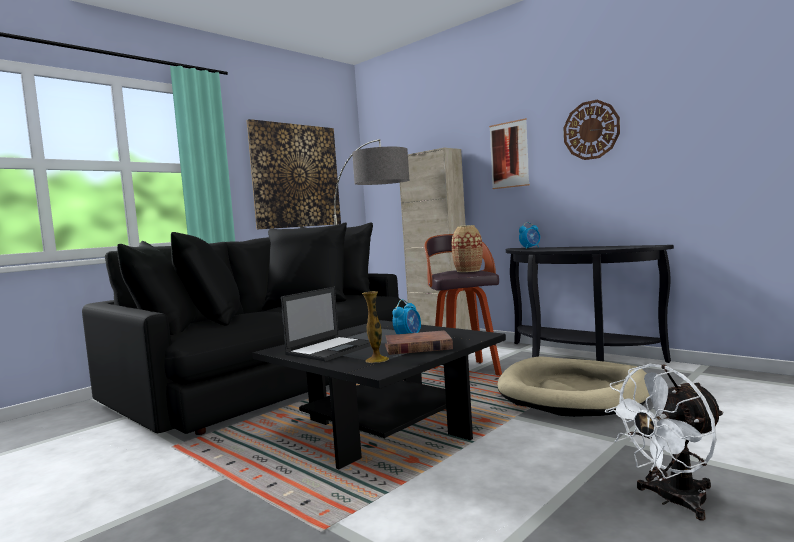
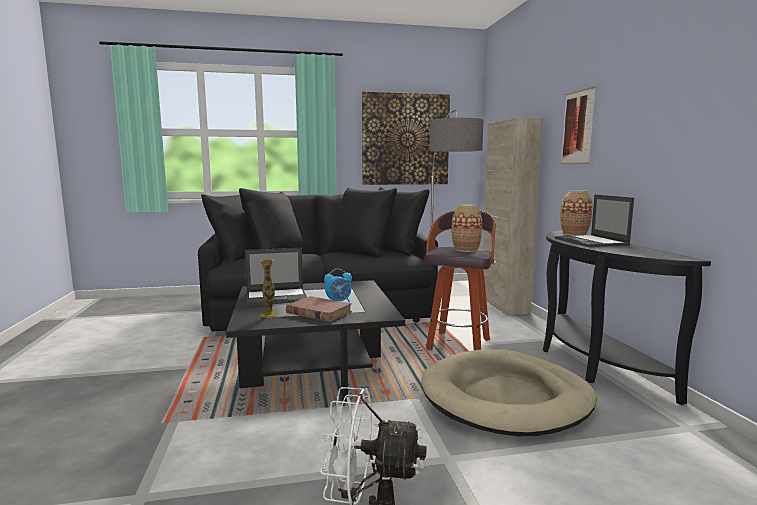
camera: 35 degrees right, 5 degrees up
alarm clock [519,222,540,248] -> vase [560,190,593,236]
wall clock [563,100,620,160] -> none
none -> laptop [555,195,634,247]

